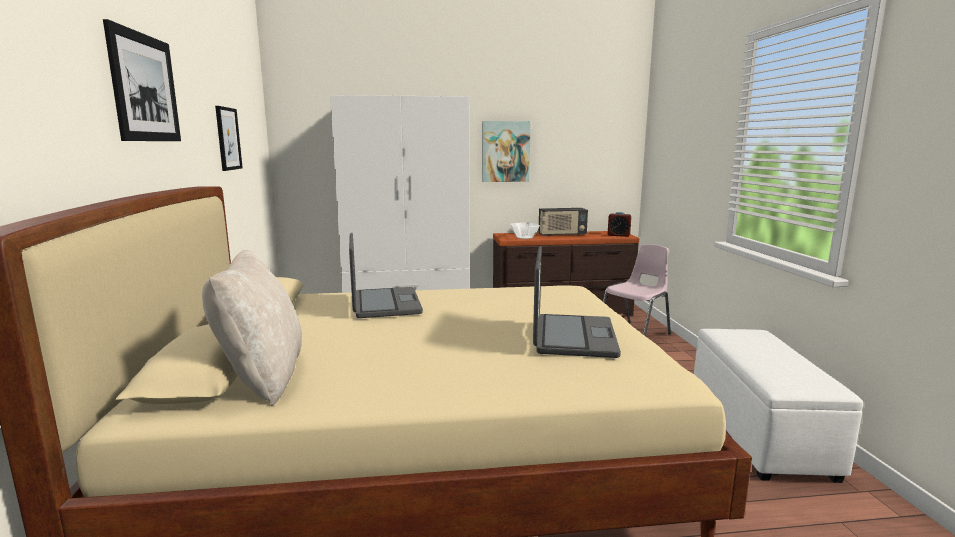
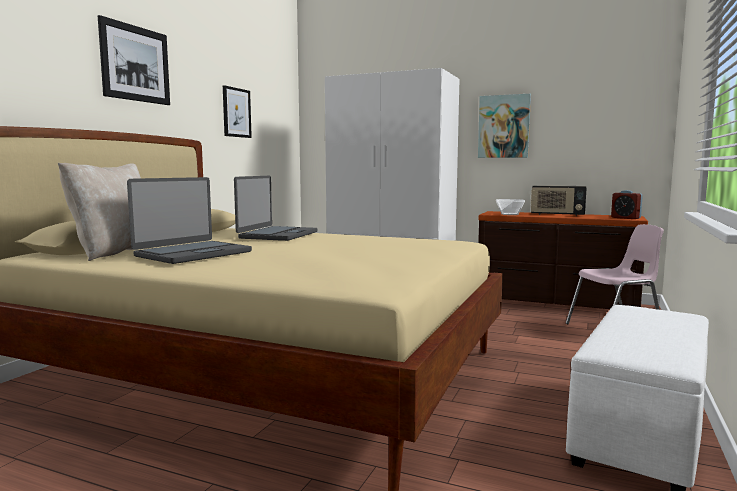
camera: 30 degrees right, 5 degrees down
laptop [533,246,621,358] -> laptop moved to [127,177,252,264]

